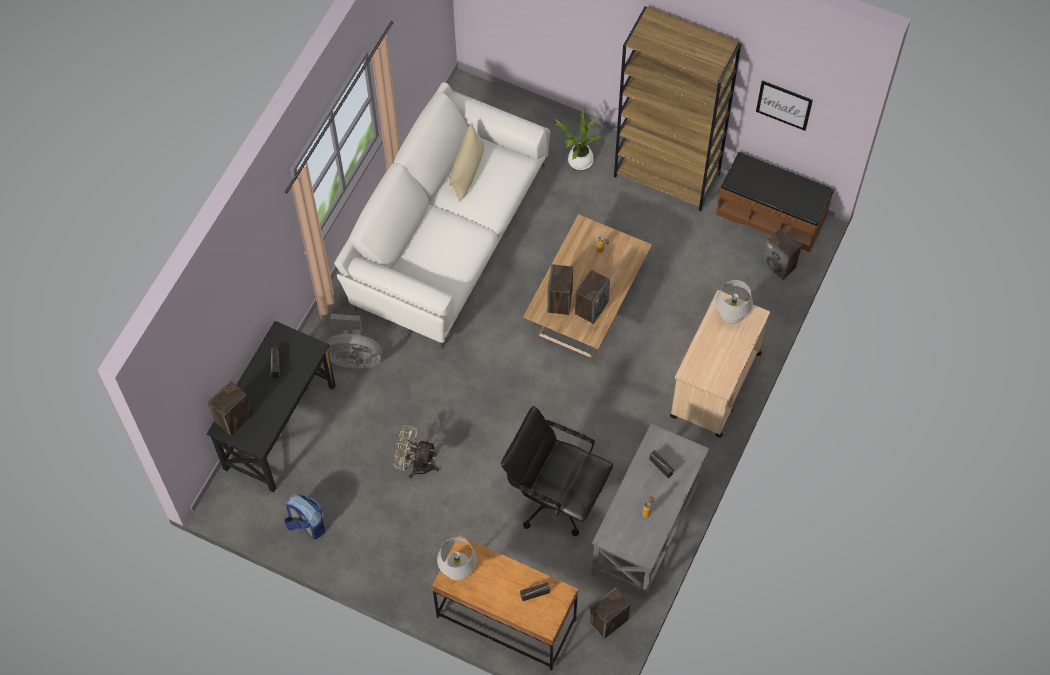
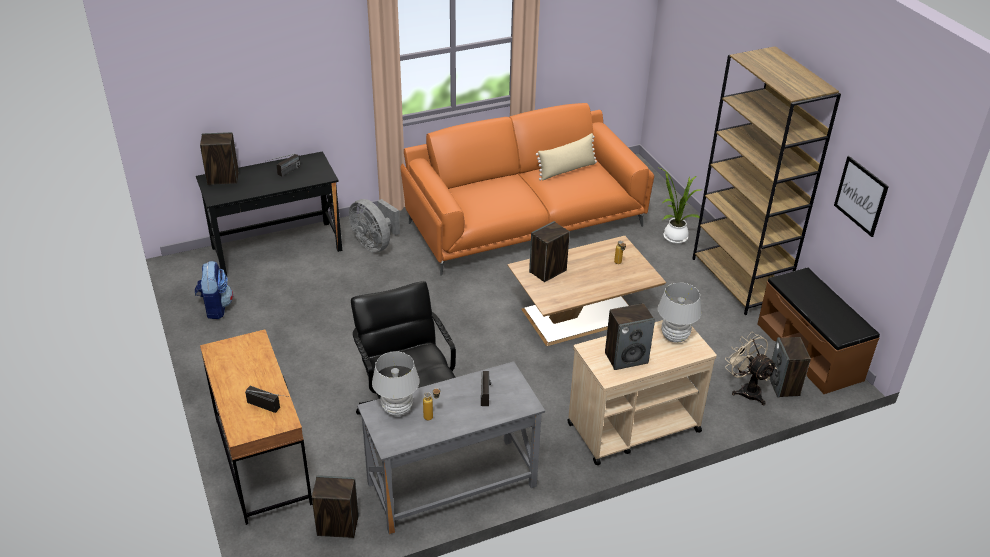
camera: 40 degrees right, 25 degrees down
white sofa [334,82,550,349] -> orange sofa [400,103,654,276]
beige fan [393,425,439,478] -> beige fan moved to [725,332,777,405]
white table lamp [437,537,477,580] -> white table lamp moved to [372,351,420,416]
speaker [575,270,610,324] -> speaker moved to [605,303,655,370]

